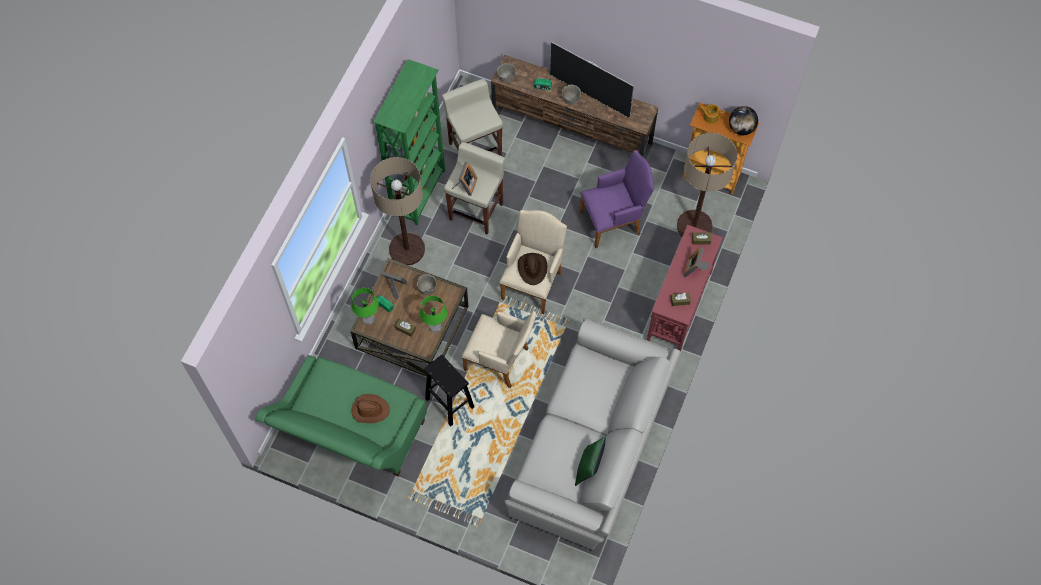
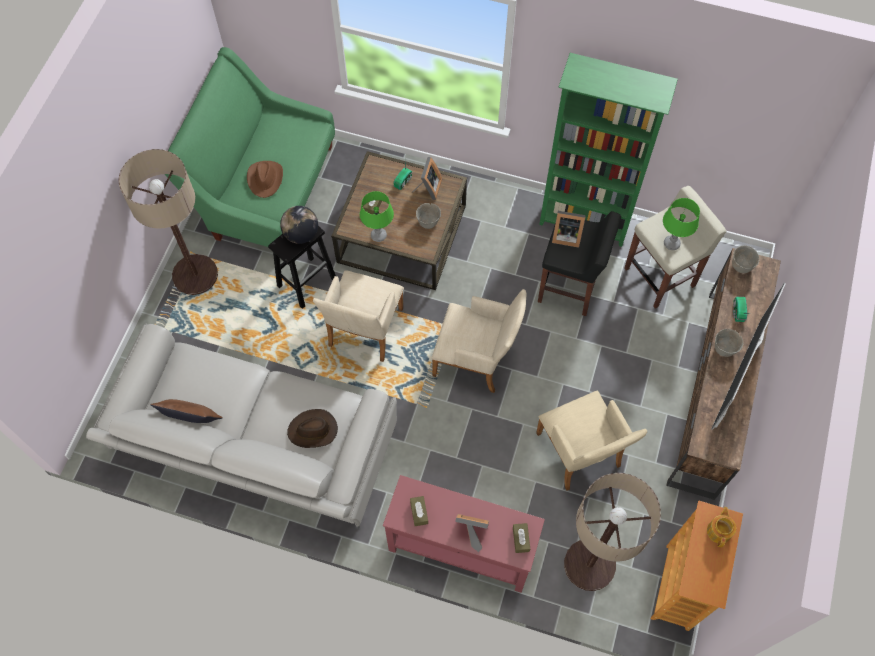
camera: 85 degrees right, 0 degrees up
green table lamp [351,288,379,324] -> green table lamp moved to [663,198,700,250]
floor lamp [370,157,425,265] -> floor lamp moved to [118,149,218,295]
beige stool [444,142,505,235] -> black stool [538,211,621,316]
brown hat [518,253,547,285] -> brown hat moved to [287,409,338,448]
green pillow [575,437,606,486] -> brown pillow [151,399,222,423]
purple armchair [580,150,654,248] -> beige armchair [536,390,647,491]
globe [729,106,758,135] -> globe moved to [280,206,318,244]

